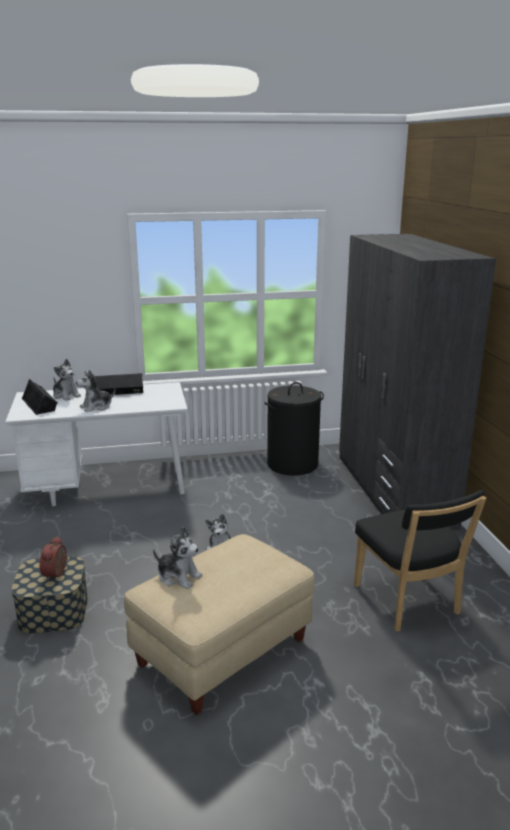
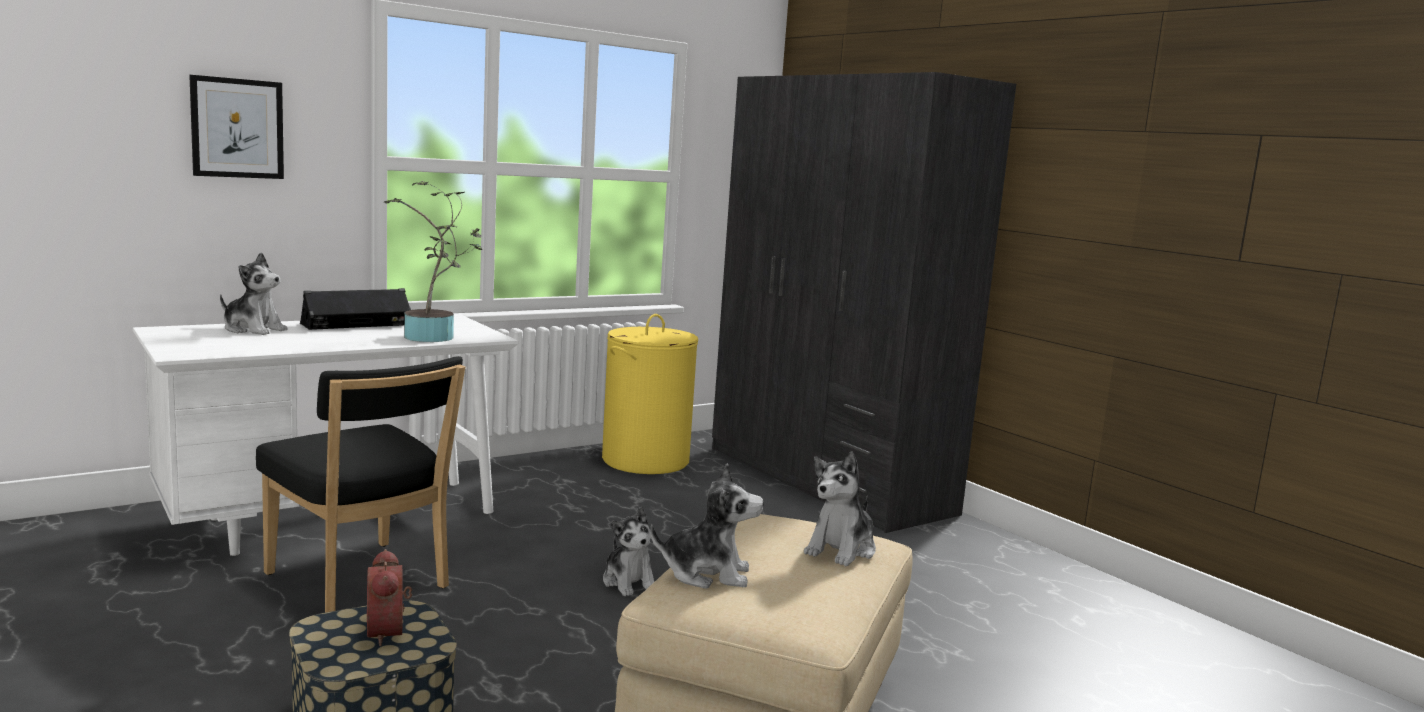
camera: 25 degrees left, 10 degrees down
black speaker [22,379,58,415] -> none
plush toy [76,370,115,412] -> plush toy moved to [804,452,876,566]
black laundry basket [264,382,324,476] -> yellow laundry basket [602,314,698,474]
black chair [354,490,486,631] -> black chair moved to [256,356,465,613]
none -> picture [189,75,284,179]
none -> potted plant [384,181,483,342]

